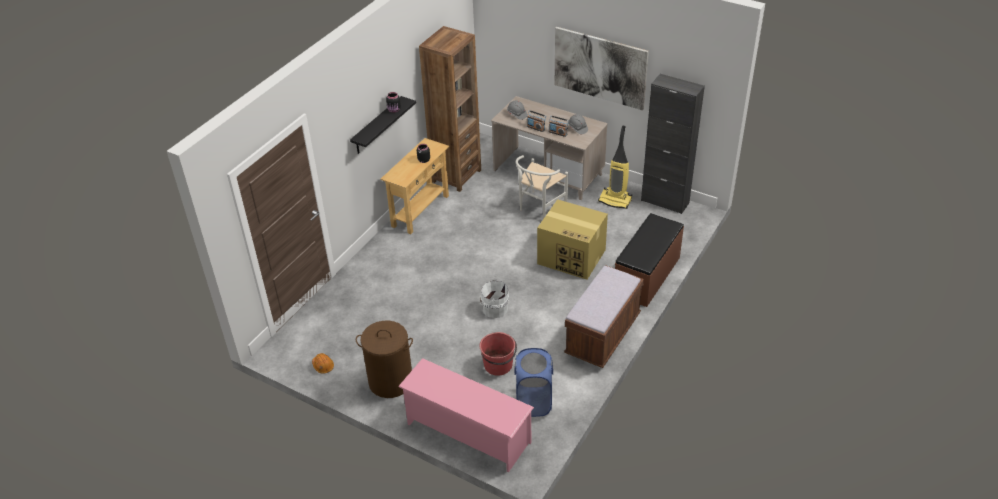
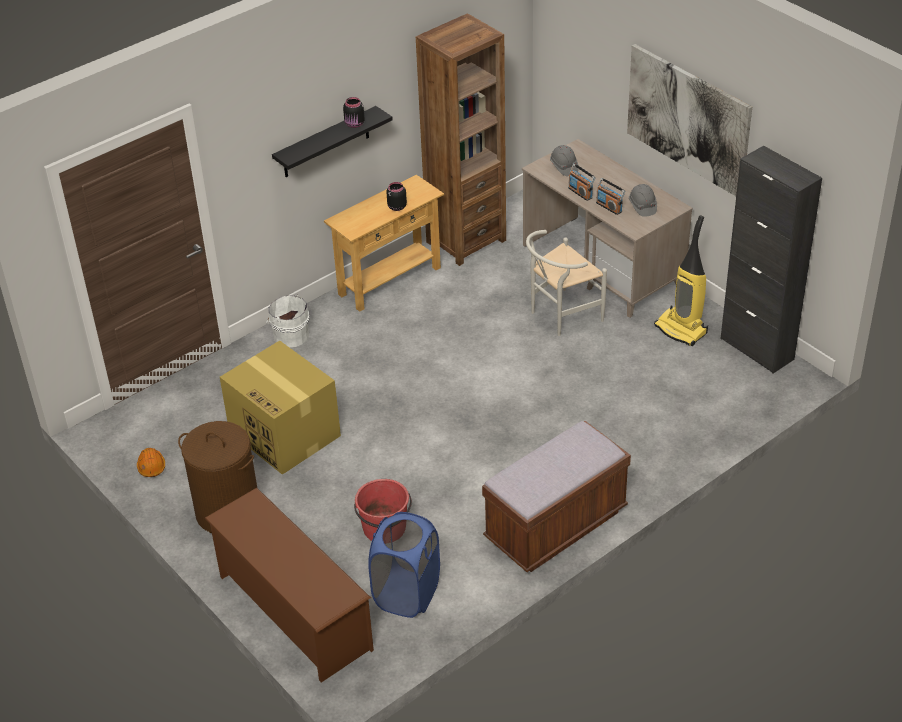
camera: 20 degrees right, 0 degrees up
pink shoe rack [398,358,534,472] -> brown shoe rack [205,488,374,682]
white bucket [480,279,509,318] -> white bucket moved to [266,295,309,347]
cardboard box [537,199,608,280] -> cardboard box moved to [220,341,341,475]
brown bench [615,213,684,307] -> none

